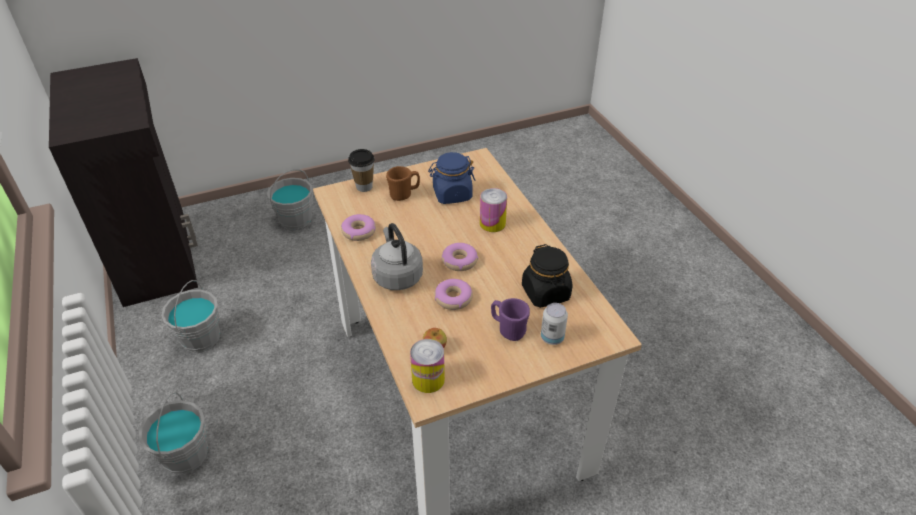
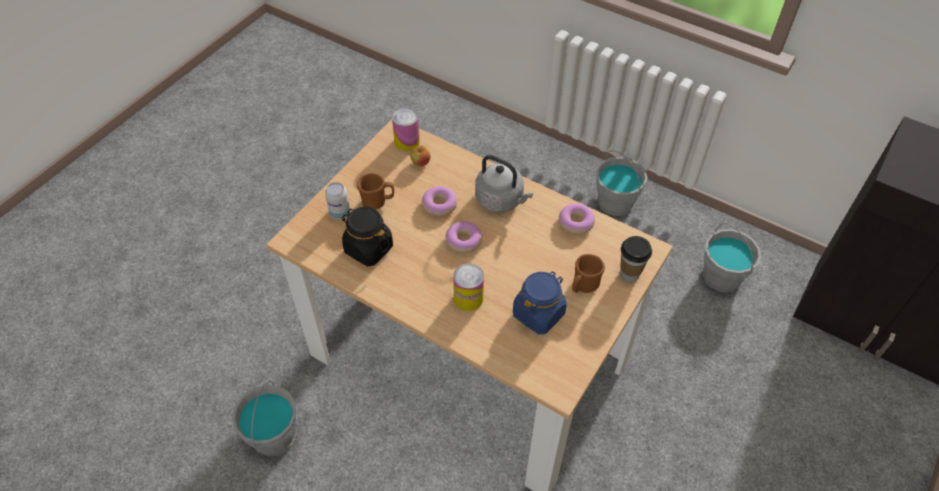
camera: 145 degrees right, 10 degrees up
grey bucket [267,169,313,230] -> grey bucket moved to [232,379,297,456]
purple mug [491,298,530,341] -> brown mug [357,173,394,209]

